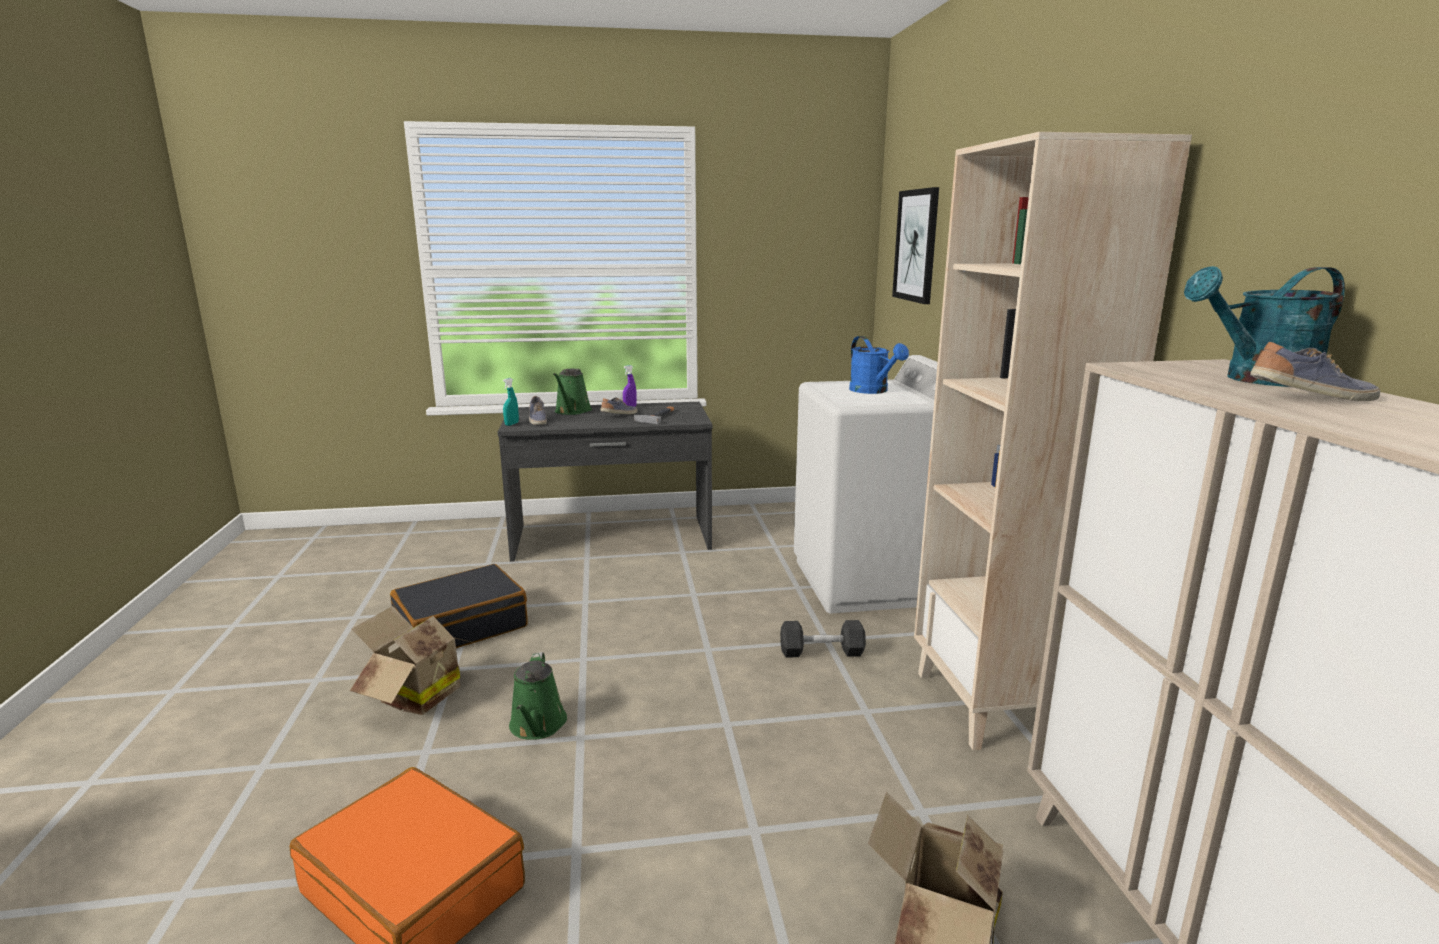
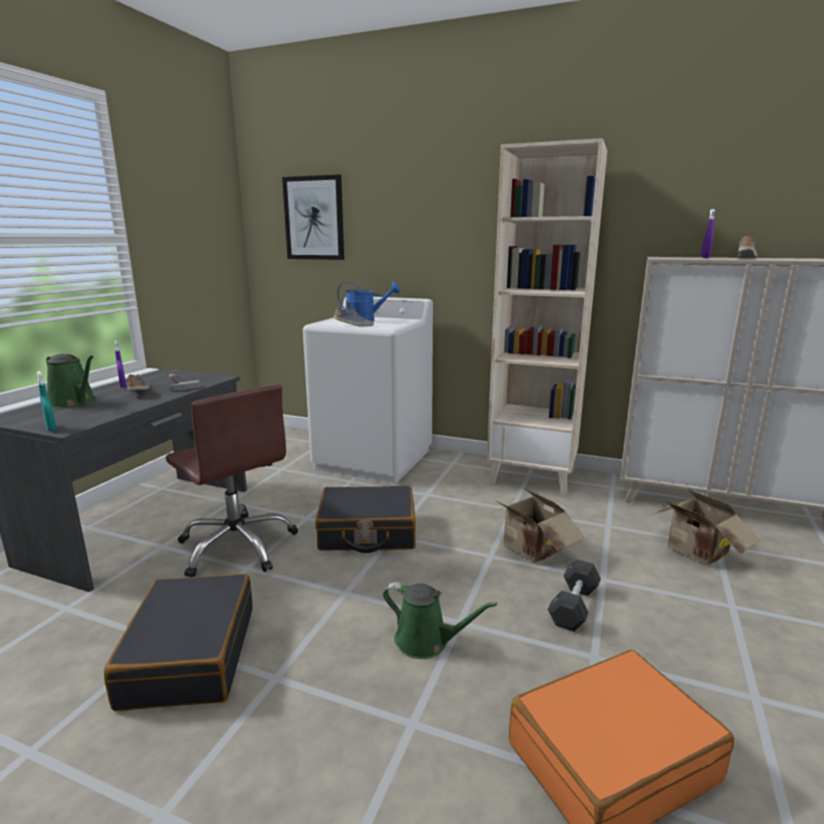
camera: 60 degrees left, 0 degrees up
cardboard box [350,606,474,715] -> cardboard box moved to [491,487,585,563]
shoe [529,396,547,425] -> shoe moved to [334,307,374,327]
black dumbbell [780,620,866,657] -> black dumbbell moved to [548,559,601,632]
turquoise watering can [1184,266,1345,387] -> purple spray bottle [701,209,715,258]
none -> brown office chair [166,384,298,577]
none -> black suitcase [315,486,416,553]

